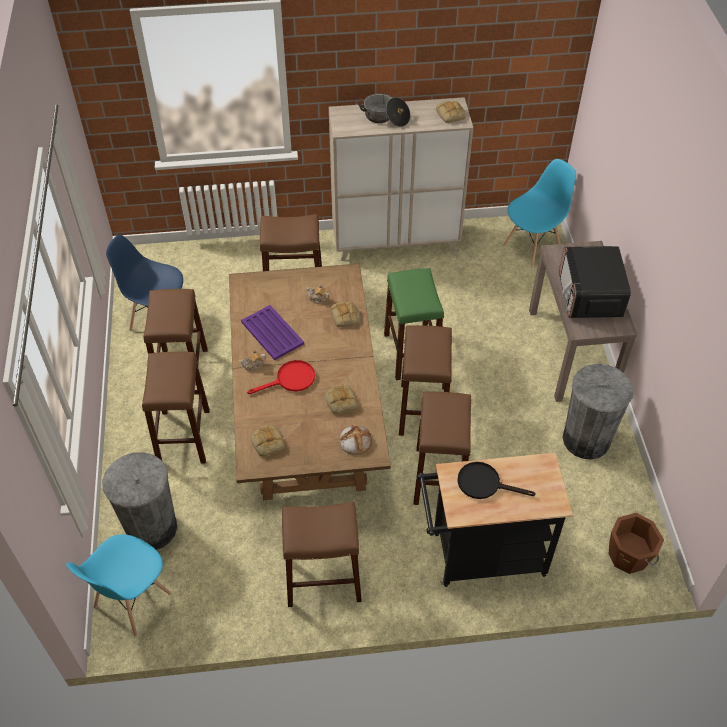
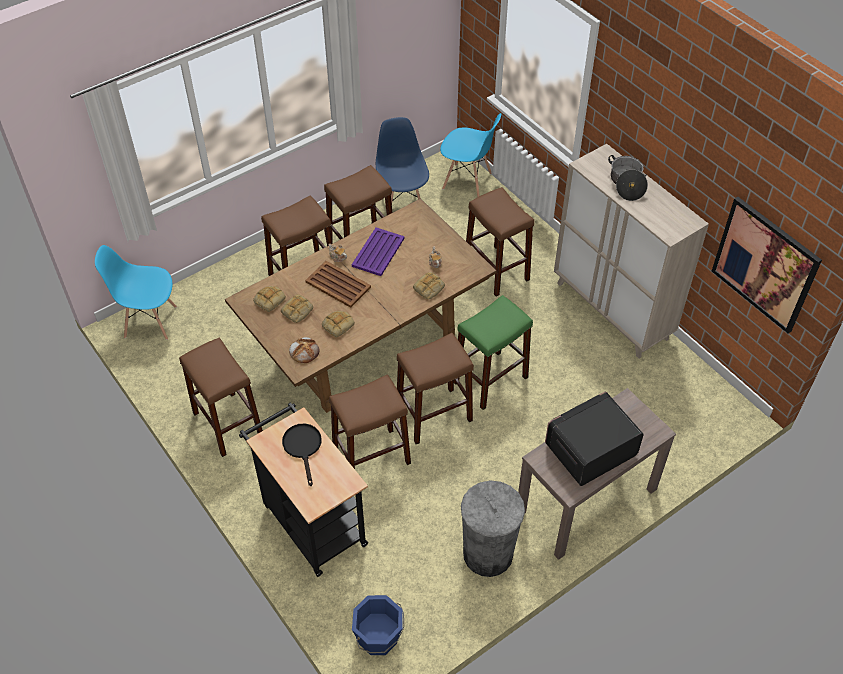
camera: 60 degrees right, 0 degrees up
grey trash can [102,452,177,550] -> none
red frying pan [247,360,315,394] -> brown tray [305,261,371,308]
bread [436,101,466,123] -> bread moved to [281,295,313,323]
blue chair [503,159,576,268] -> blue chair moved to [440,113,501,197]
brown bucket [609,513,664,574] -> blue bucket [352,595,404,655]
none -> picture [712,197,822,333]

